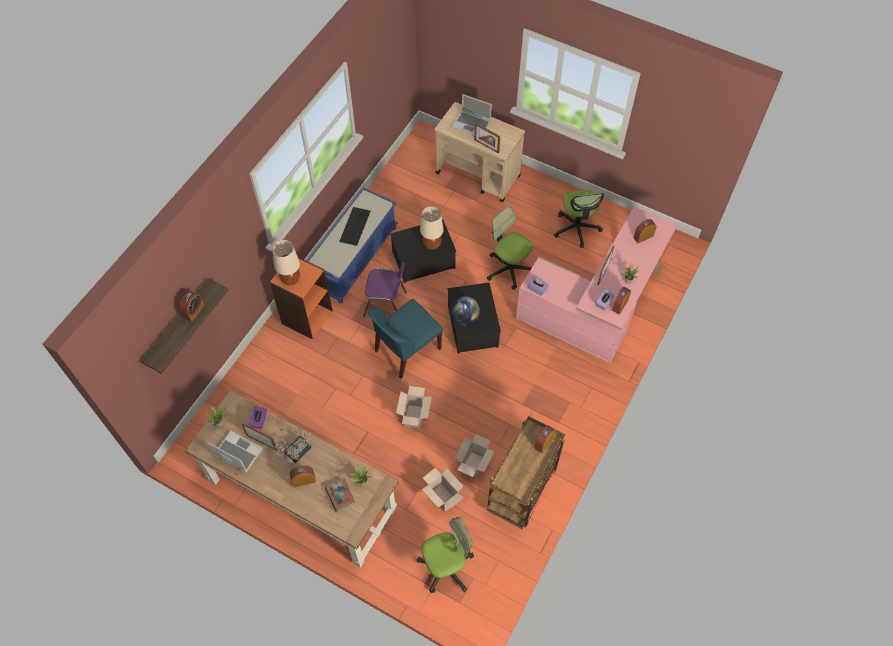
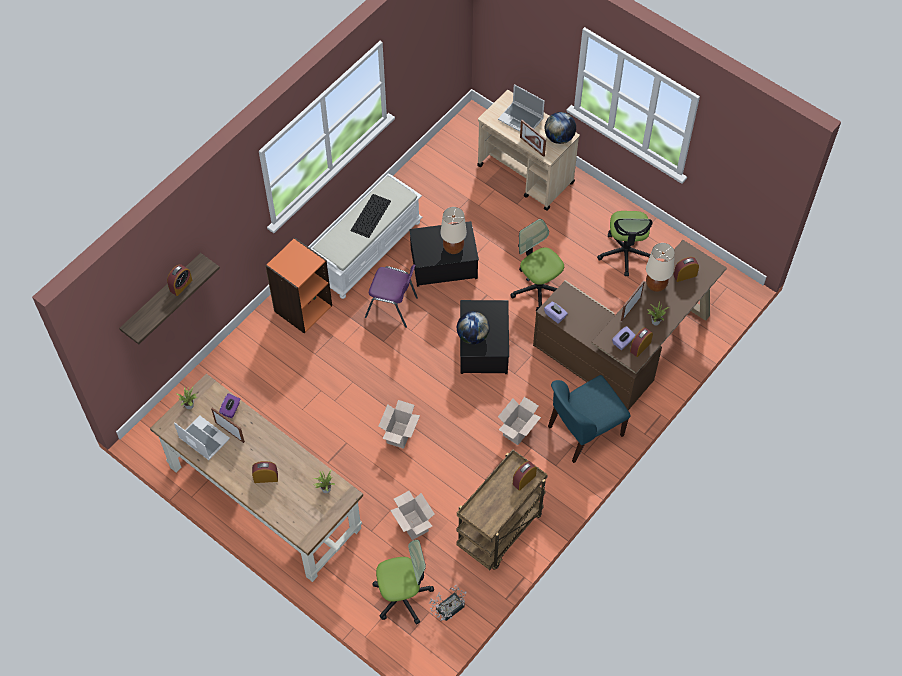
camera: 10 degrees right, 0 degrees up
beige table lamp [272,240,300,285] -> beige table lamp moved to [646,243,675,292]
potted plant [275,428,312,463] -> potted plant moved to [429,585,466,621]
blue bench [308,188,398,303] -> white bench [310,173,422,299]
book [325,478,355,512] -> none
blue chair [367,299,443,379] -> blue chair moved to [548,375,631,463]
cardboard box [455,434,495,479] -> cardboard box moved to [498,397,541,445]
pink desk [516,207,678,363] -> brown desk [533,240,727,410]
none -> globe [545,112,576,144]

